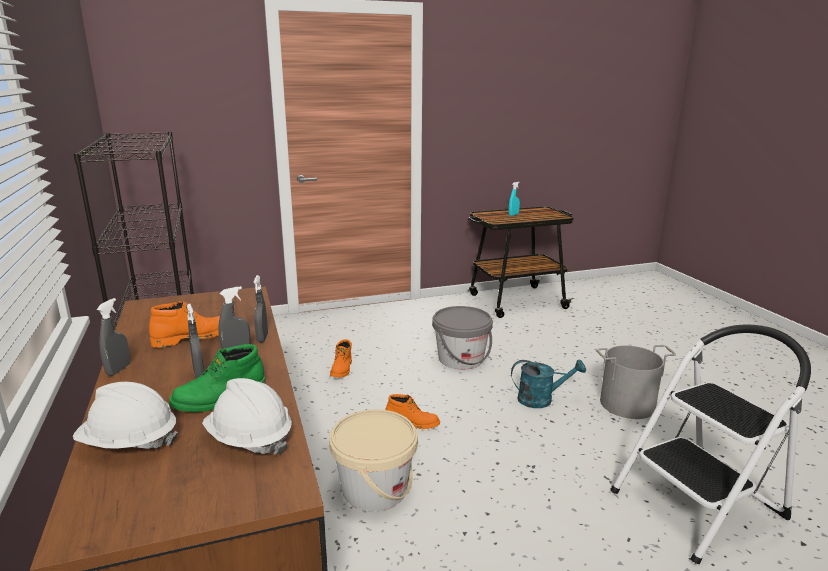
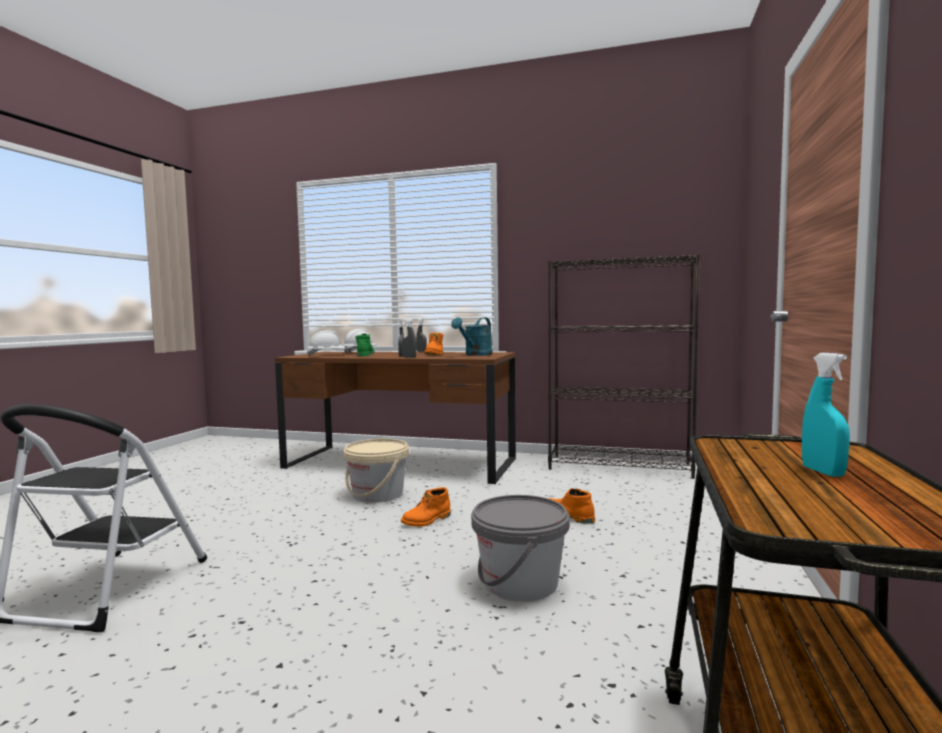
camera: 125 degrees right, 15 degrees down
grey spray bottle [187,304,204,378] -> none
turquoise watering can [511,359,586,408] -> turquoise watering can moved to [451,317,493,356]
grey bucket [596,345,676,419] -> none

